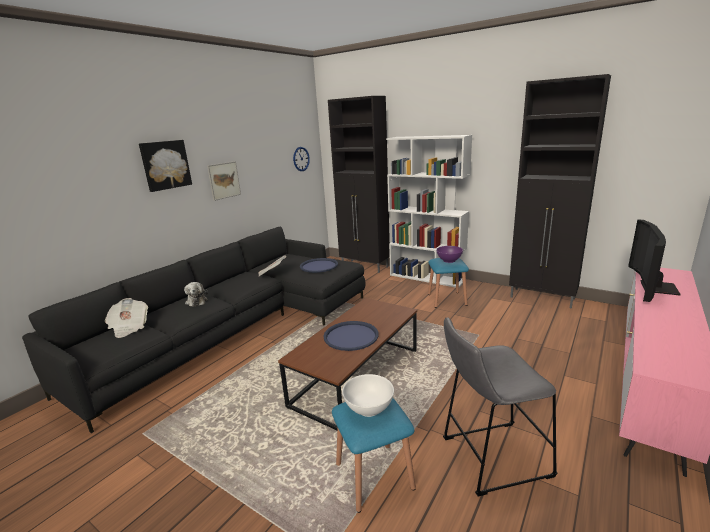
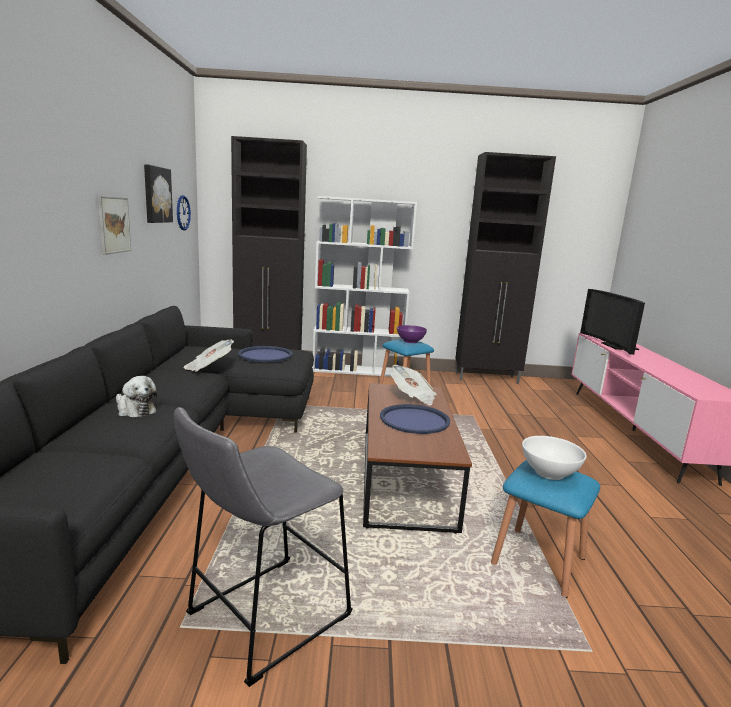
camera: 35 degrees left, 5 degrees down
newspaper [105,298,148,338] -> newspaper moved to [390,365,437,406]
picture [139,140,192,192] -> picture moved to [144,164,173,223]
grey stool [443,317,558,497] -> grey stool moved to [174,407,353,687]

